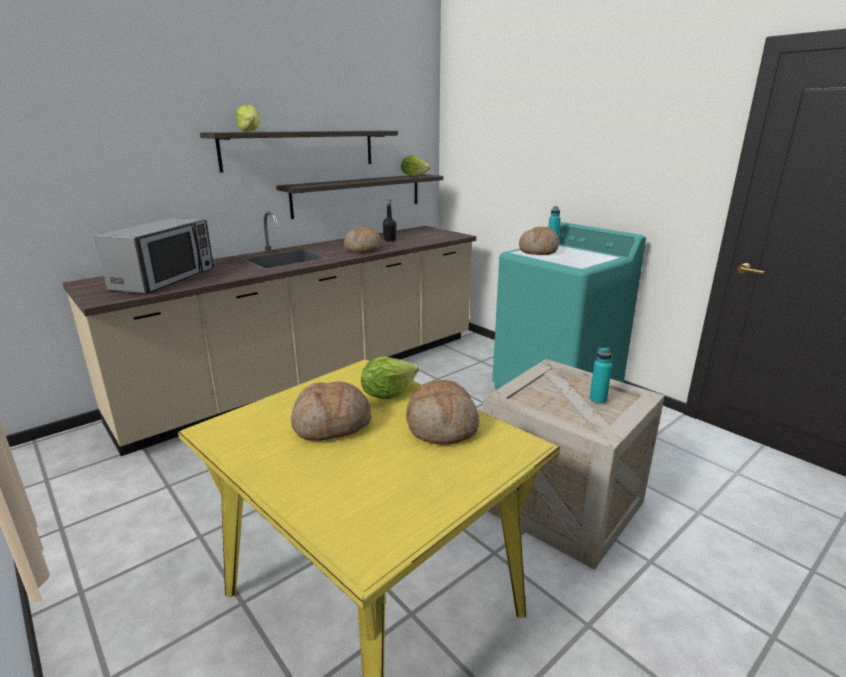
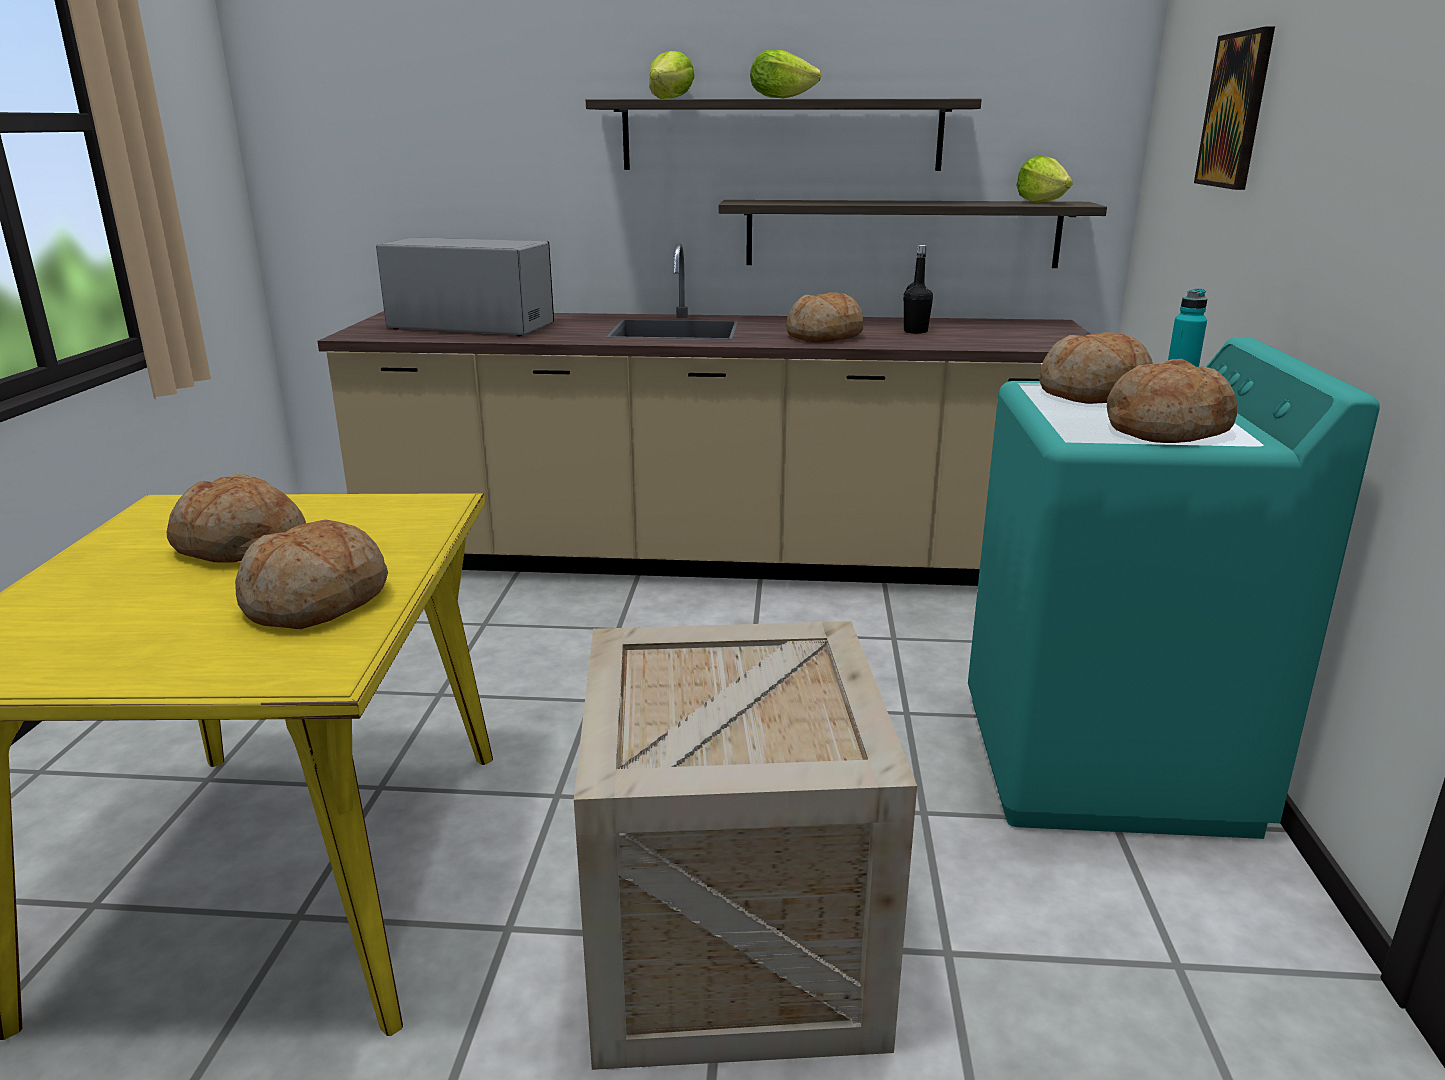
camera: 45 degrees right, 0 degrees up
microwave [94,218,214,294] -> microwave turned 135 degrees counterclockwise [376,237,554,336]
lettuce [361,357,419,399] -> lettuce moved to [750,49,822,99]
turquoise bottle [589,347,612,404] -> none
none -> bread [1107,359,1237,443]
none -> picture [1194,26,1275,190]

